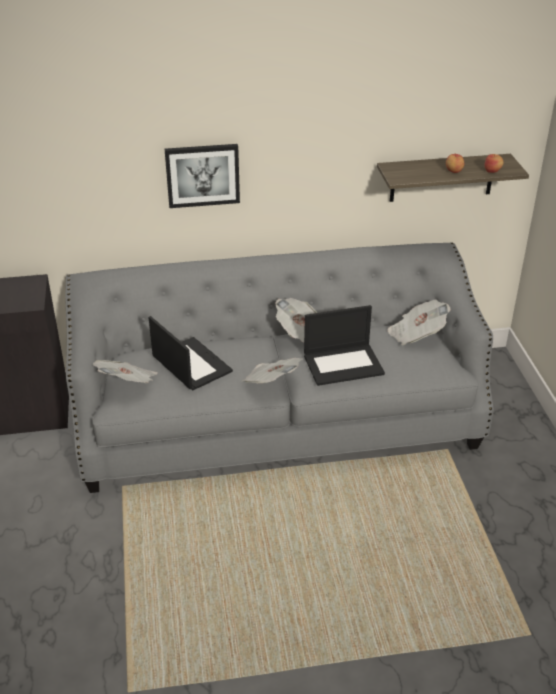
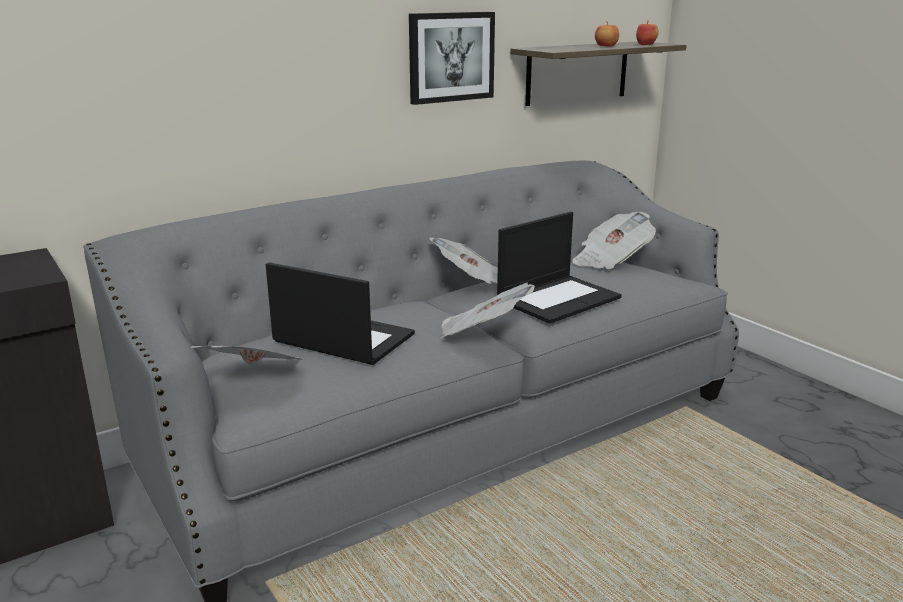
camera: 25 degrees left, 15 degrees down
picture [165,144,240,208] -> picture moved to [409,12,495,105]

